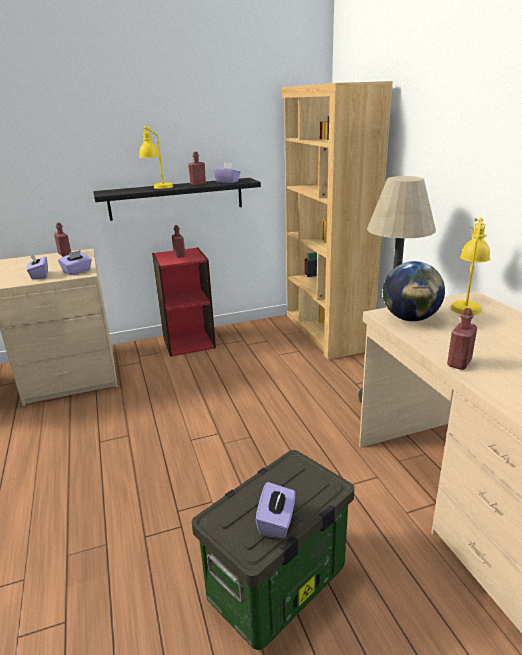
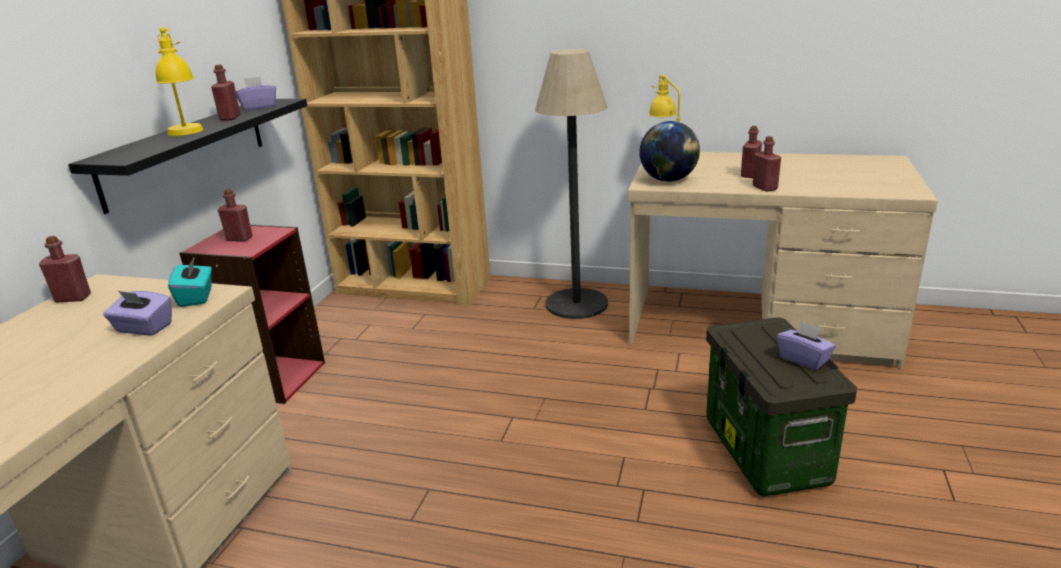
camera: 55 degrees left, 0 degrees up
purple tissue box [58,250,92,275] -> turquoise tissue box [168,256,212,307]
none -> red bottle [741,126,762,178]

